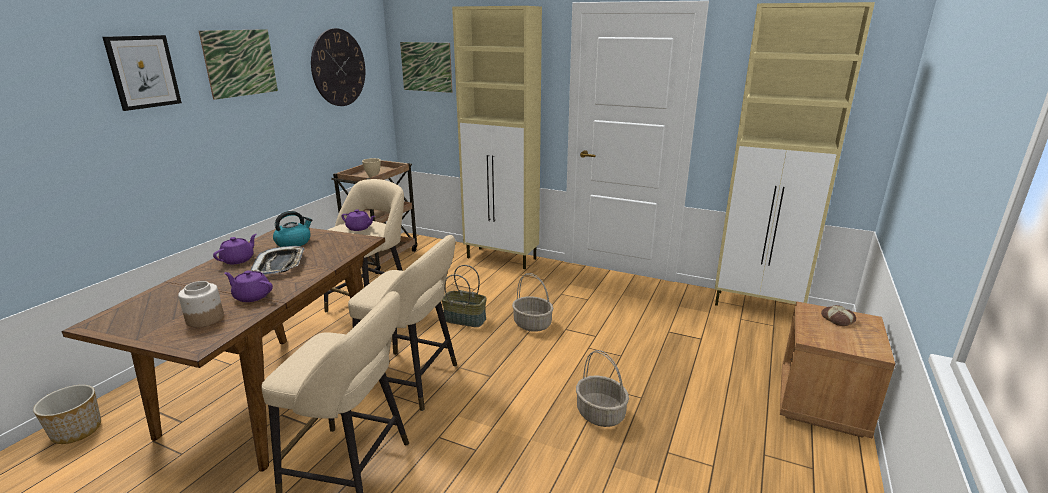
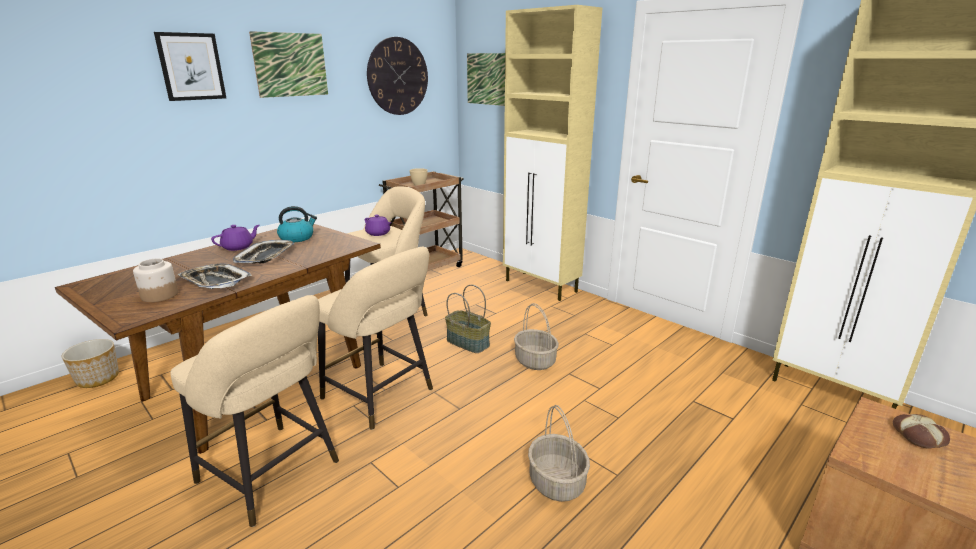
camera: 20 degrees right, 0 degrees up
purple teapot [224,270,273,302] -> tray [177,263,252,289]

